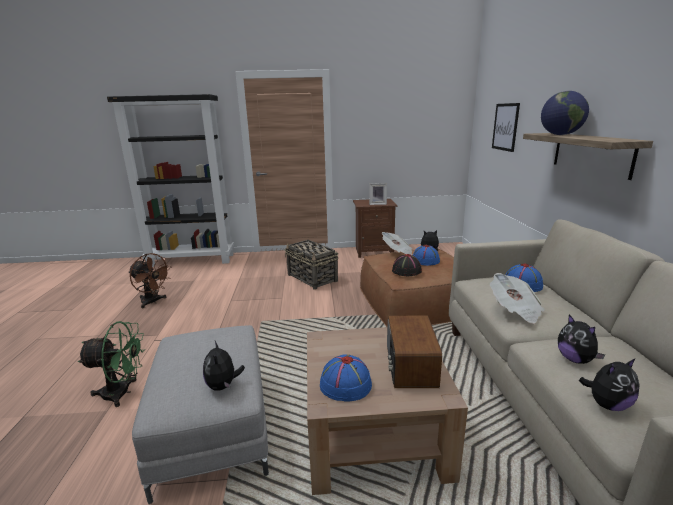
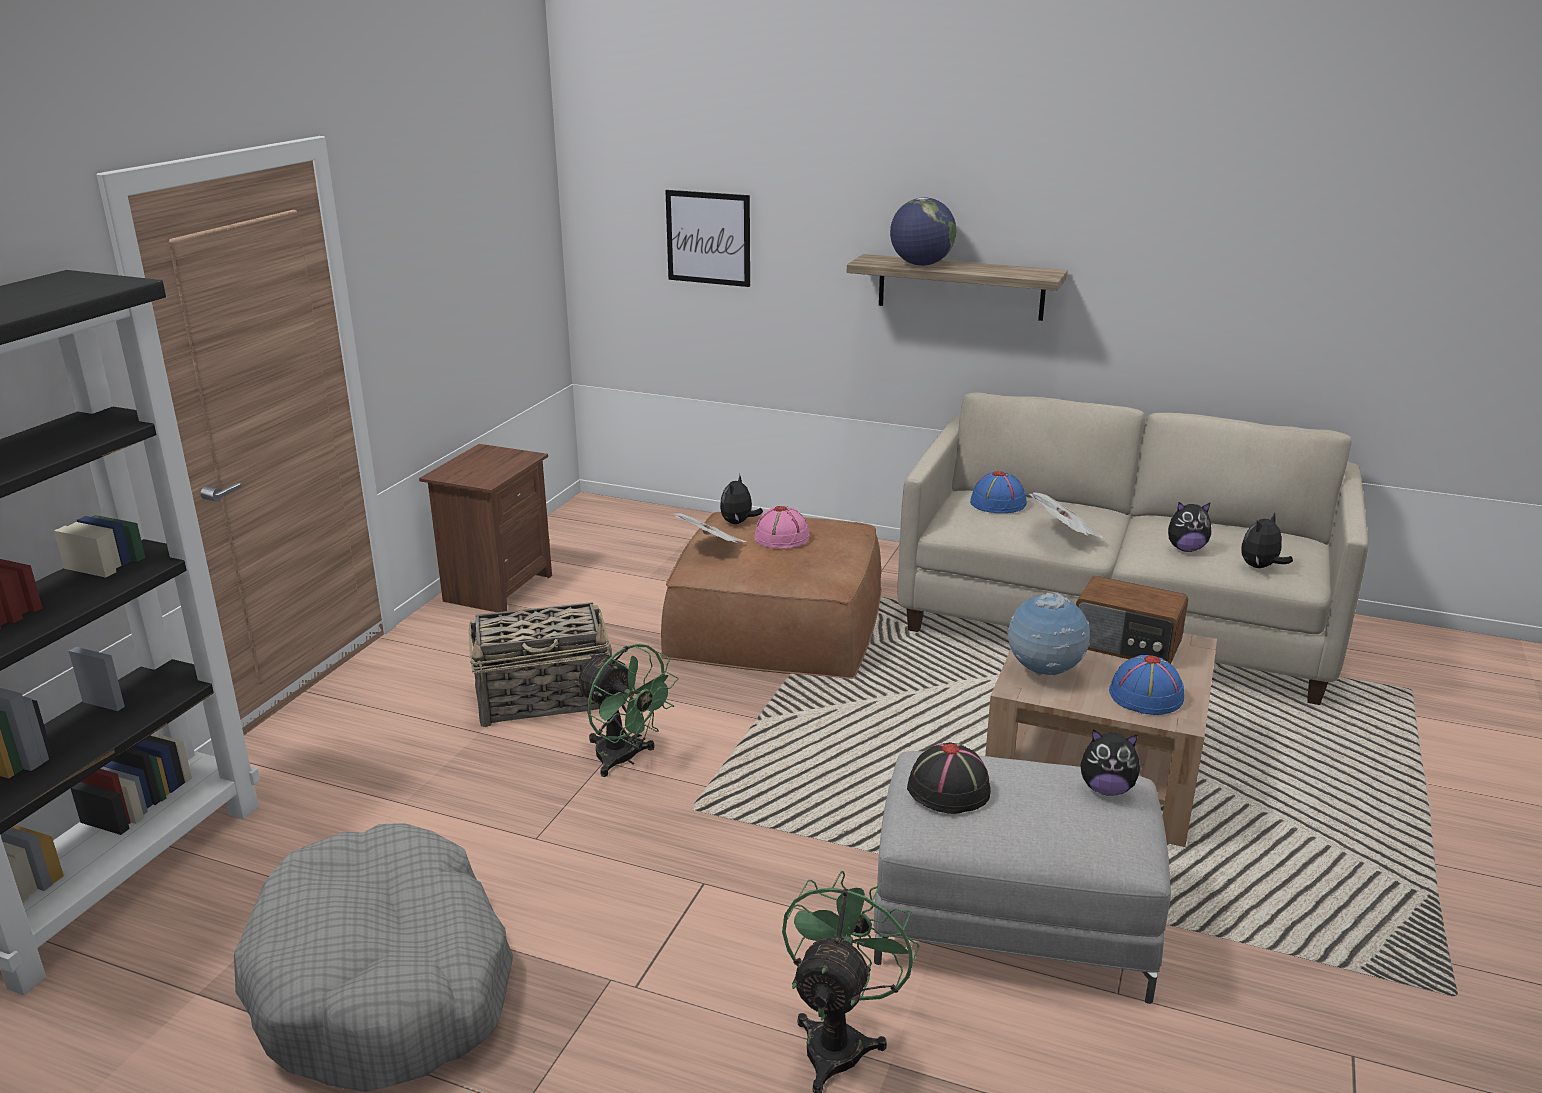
camera: 65 degrees left, 5 degrees up
brown fan [129,253,171,308] -> grey dog bed [234,823,513,1092]
picture frame [369,183,387,205] -> none
black hat [392,254,422,276] -> black hat moved to [907,742,991,814]
blue hat [413,245,440,266] -> pink hat [754,506,810,549]
plush toy [579,358,640,411] -> plush toy turned 135 degrees counterclockwise [1241,512,1293,568]
none -> green fan [575,644,679,777]
none -> globe [1007,592,1090,676]

